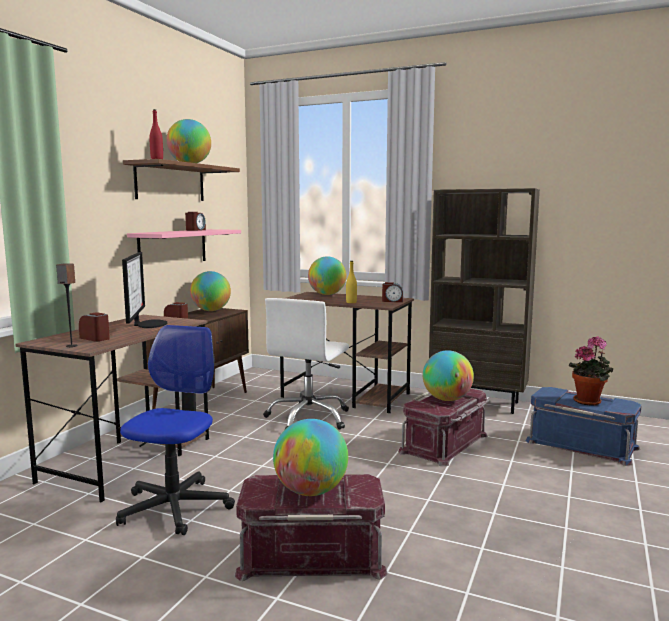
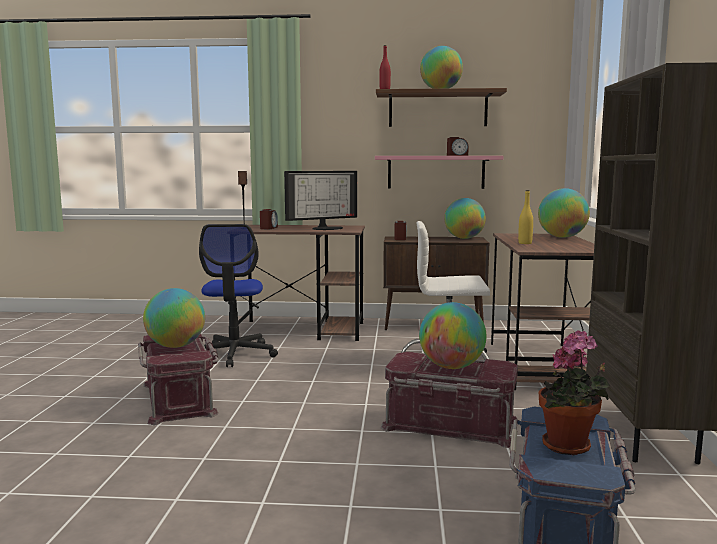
camera: 70 degrees right, 0 degrees up
office chair [116,325,235,535] -> office chair turned 90 degrees clockwise [199,224,278,367]
alarm clock [382,282,403,302] -> none

